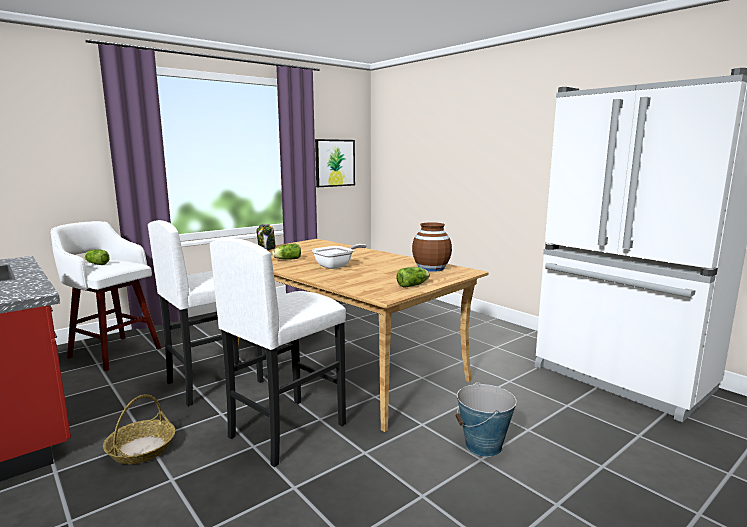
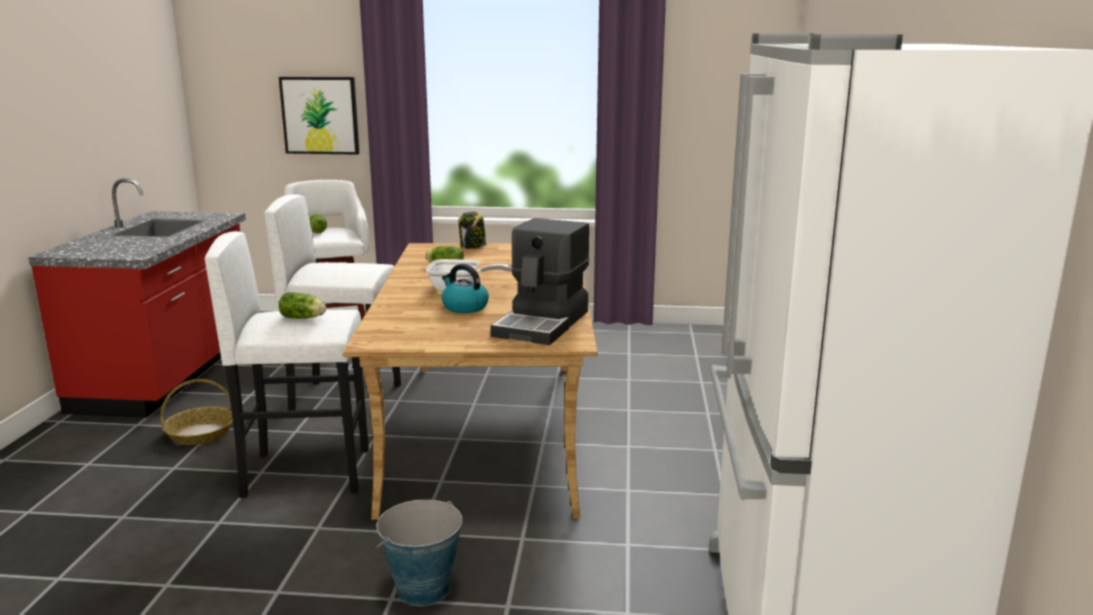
camera: 45 degrees right, 5 degrees up
picture [315,139,355,187] -> picture moved to [279,77,360,154]
lettuce [396,267,430,288] -> lettuce moved to [279,292,326,319]
brown vase [412,222,452,272] -> coffee machine [491,218,589,345]
none -> kettle [442,264,489,313]

